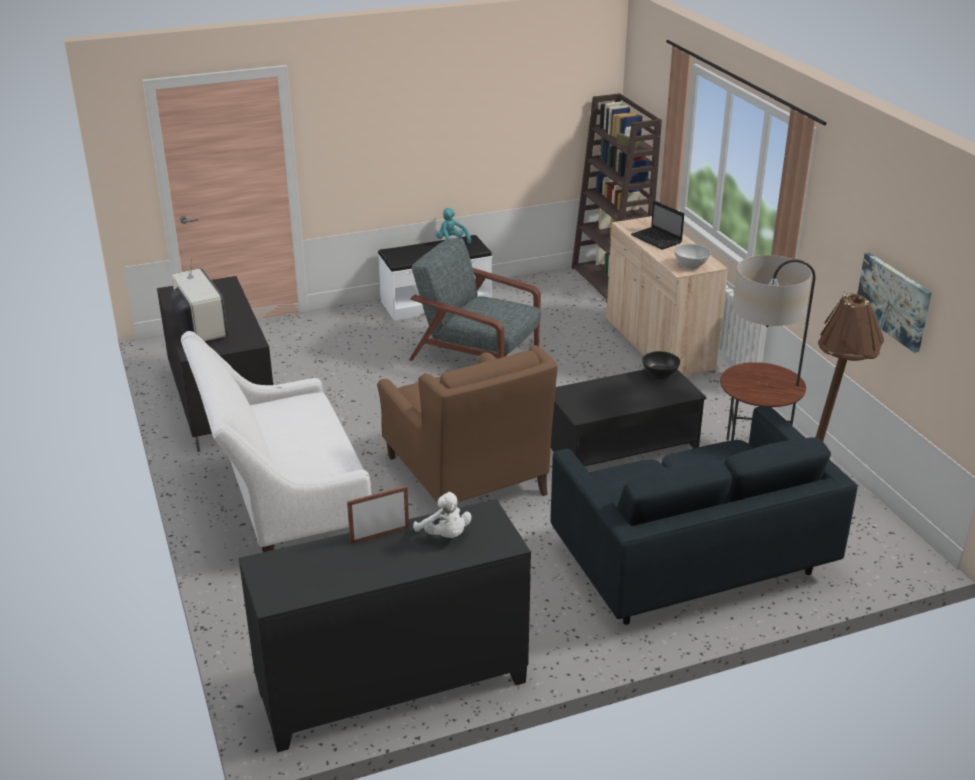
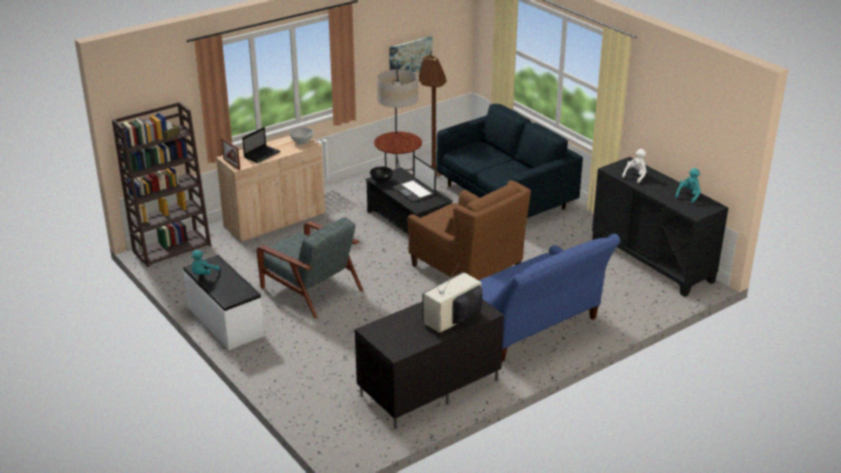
camera: 105 degrees left, 0 degrees up
white sofa [181,331,371,552] -> blue sofa [479,234,620,362]
picture frame [347,486,409,544] -> picture frame moved to [221,138,240,170]
brown armchair [377,345,558,509] -> brown armchair turned 90 degrees clockwise [407,180,531,280]
grey armchair [409,238,541,361] -> grey armchair turned 60 degrees counterclockwise [257,217,363,319]
none -> laptop [393,156,436,202]
none -> turquoise plush toy [675,168,701,203]

